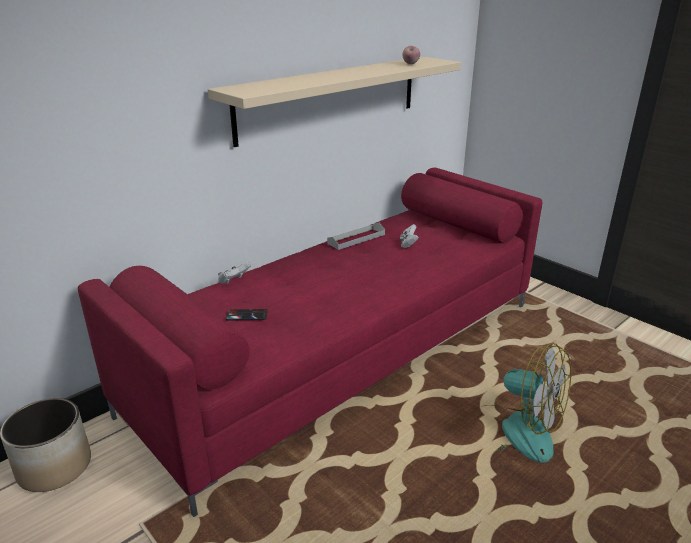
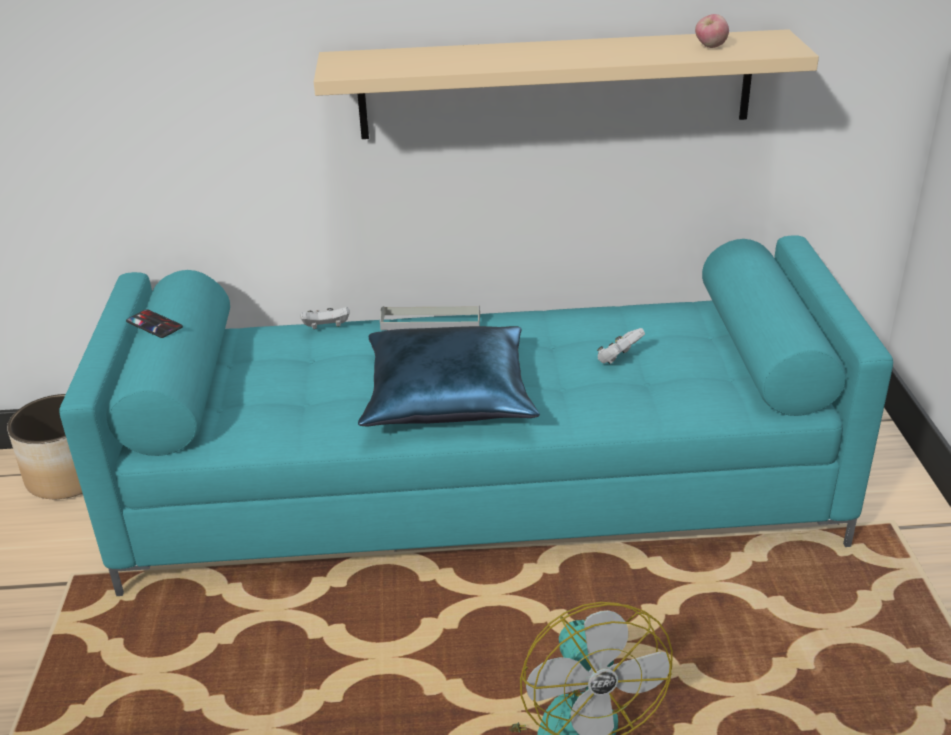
camera: 40 degrees right, 5 degrees up
red sofa [78,168,543,517] -> turquoise sofa [59,235,893,596]
phone [226,309,268,321] -> phone moved to [126,309,183,338]
grey tray [327,223,385,250] -> grey tray moved to [380,305,480,330]
none -> blue pillow [358,326,540,426]

